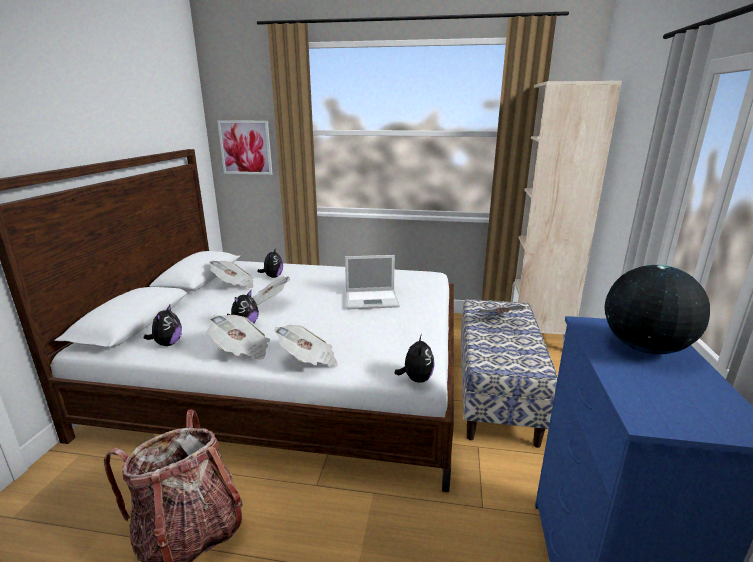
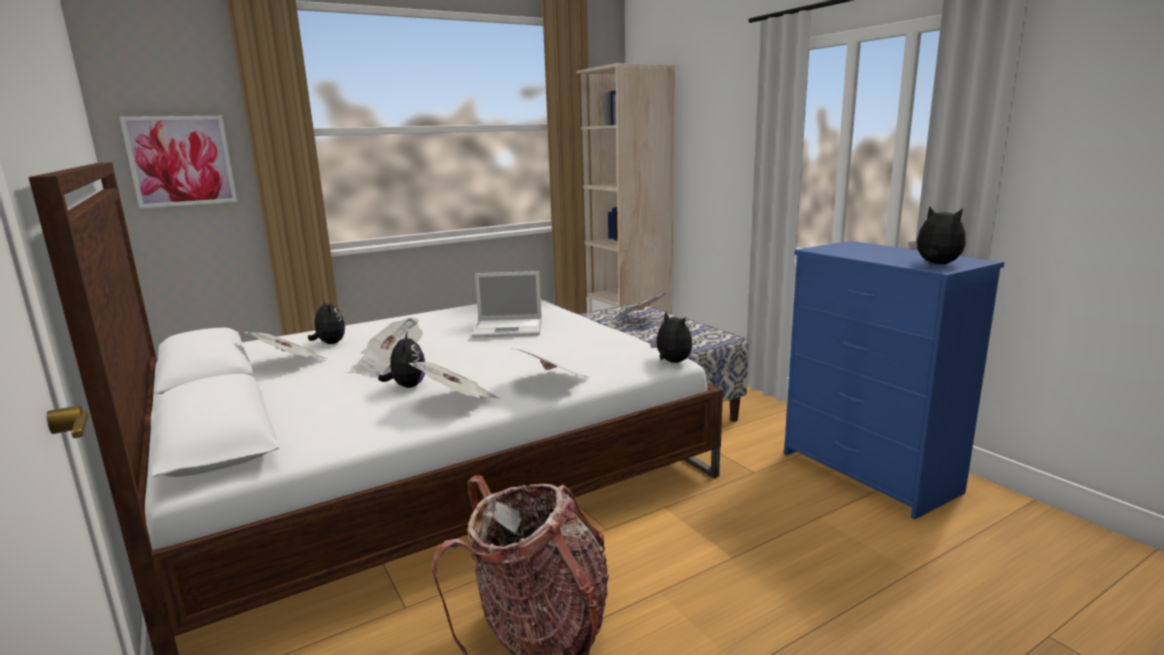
camera: 40 degrees left, 5 degrees down
plush toy [144,305,182,346] -> plush toy moved to [908,206,966,264]
laptop [345,255,400,309] -> laptop turned 45 degrees clockwise [472,271,542,338]
globe [605,265,710,354] -> none

